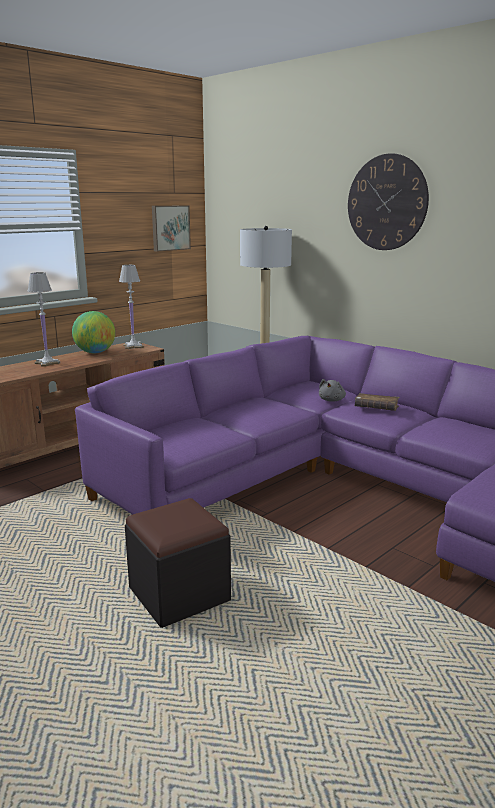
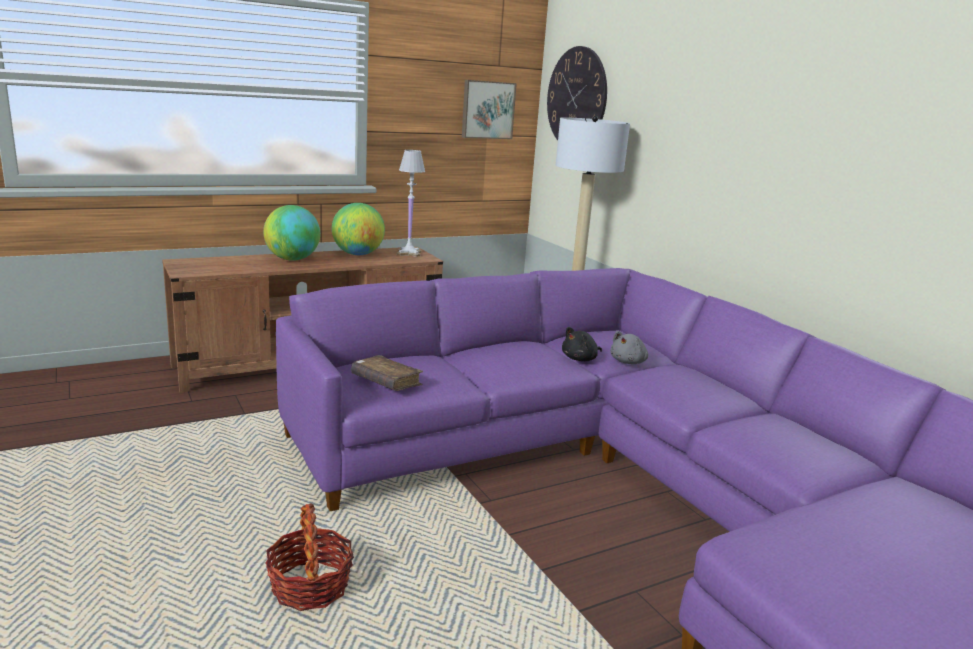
camera: 15 degrees right, 0 degrees up
white table lamp [28,272,60,367] -> globe [263,205,320,261]
black ottoman [125,498,231,628] -> basket [266,503,354,611]
wall clock [348,153,429,250] -> wall clock moved to [547,46,607,140]
brown book [355,393,399,411] -> brown book moved to [351,355,423,391]
none -> black plush toy [562,327,602,361]

